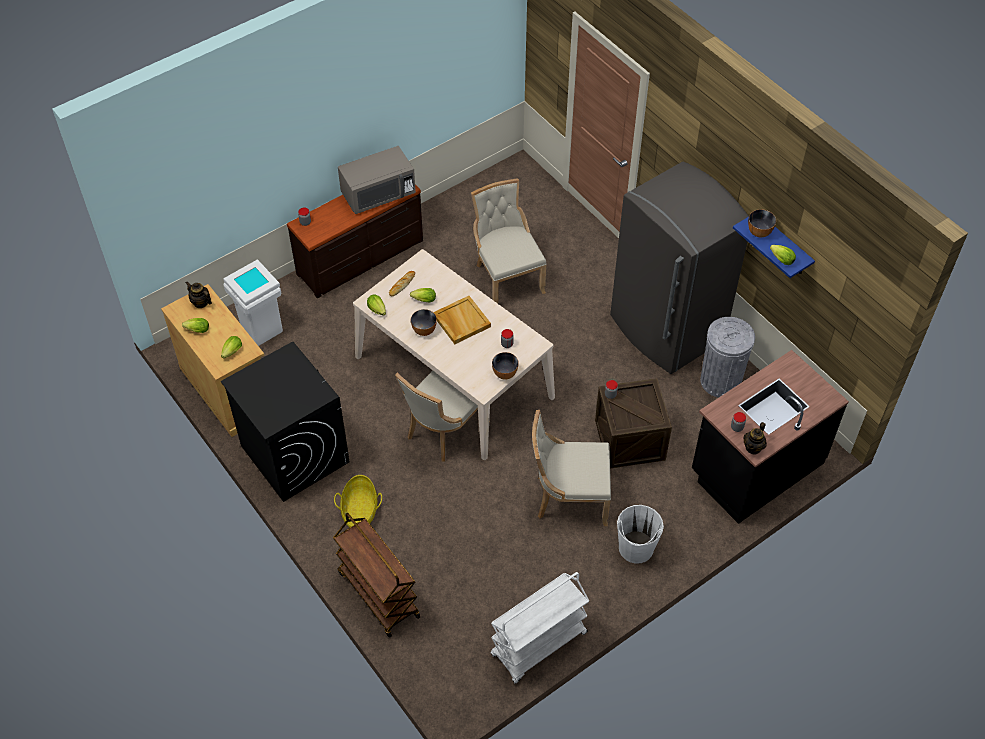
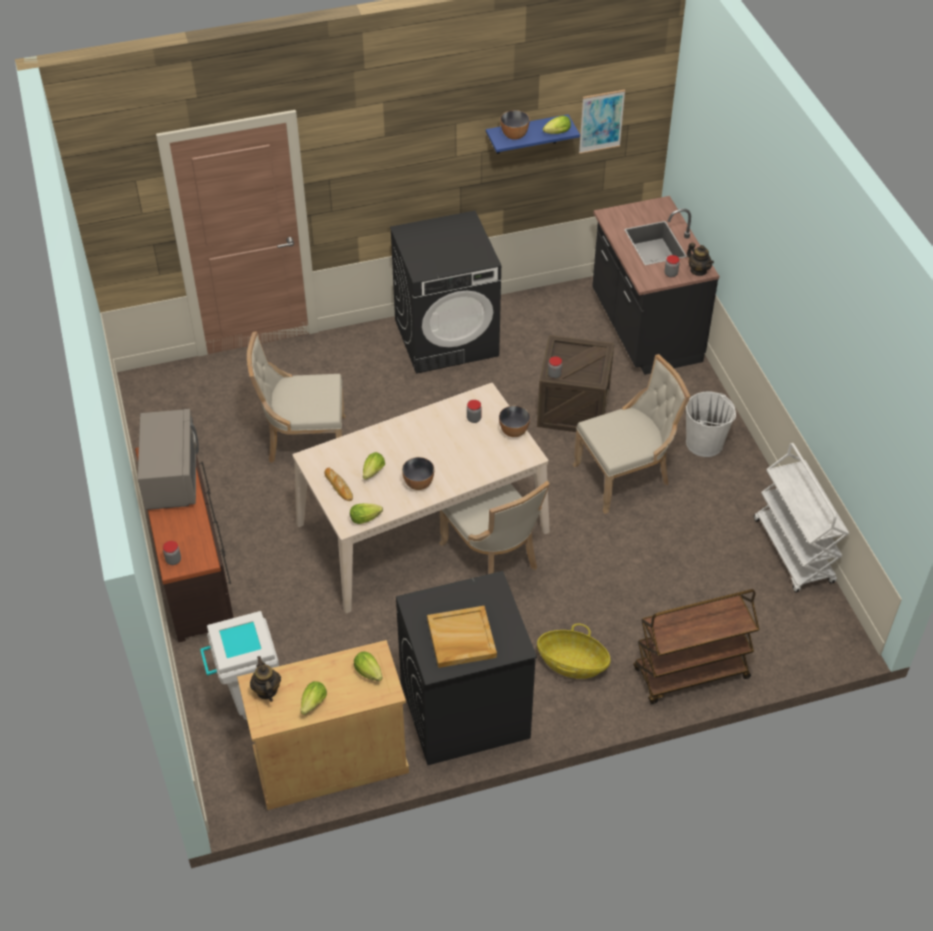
camera: 70 degrees left, 5 degrees down
teapot [185,282,212,308] -> teapot turned 105 degrees clockwise [250,656,281,702]
beige tray [433,296,491,344] -> beige tray moved to [427,606,497,668]
beige chair [532,410,611,526] -> beige chair turned 135 degrees counterclockwise [573,354,690,514]
grey fridge [610,162,749,374] -> black washing machine [390,211,501,374]
grey trash can [700,317,755,397] -> none
none -> picture [579,89,625,154]

